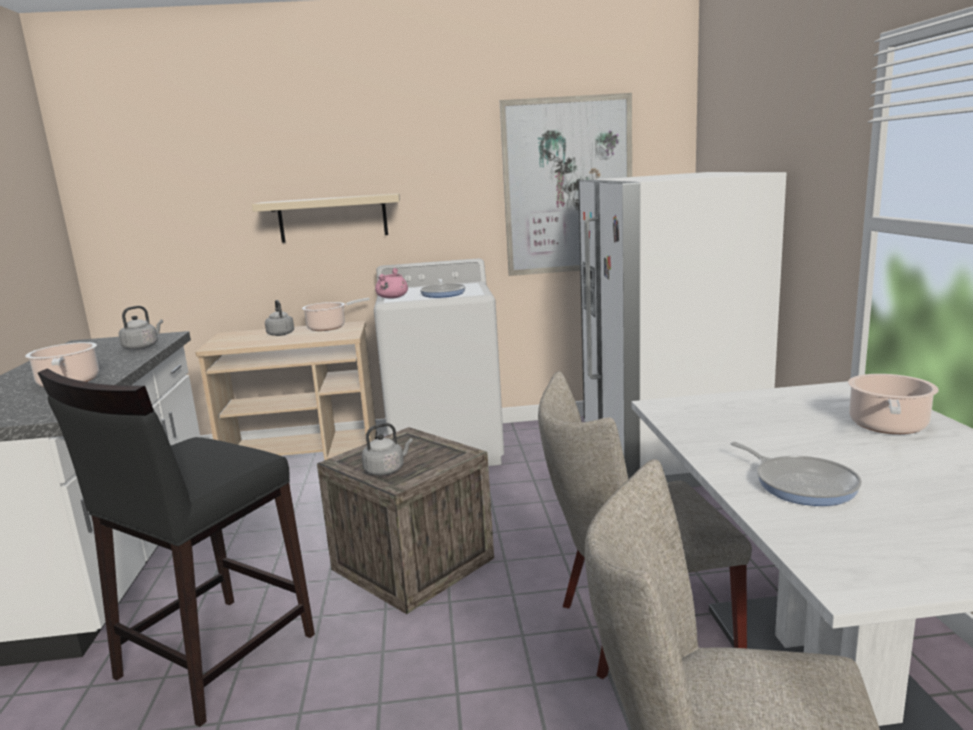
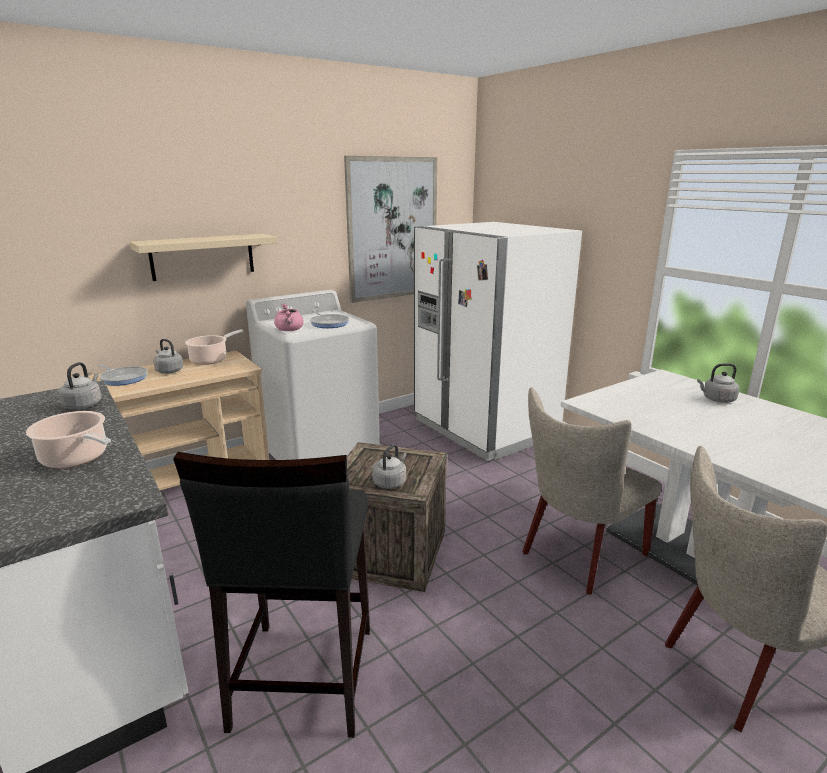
camera: 30 degrees left, 5 degrees up
frying pan [730,442,862,506] -> frying pan moved to [97,364,148,386]
cooking pot [848,374,939,434] -> grey kettle [697,363,739,403]

